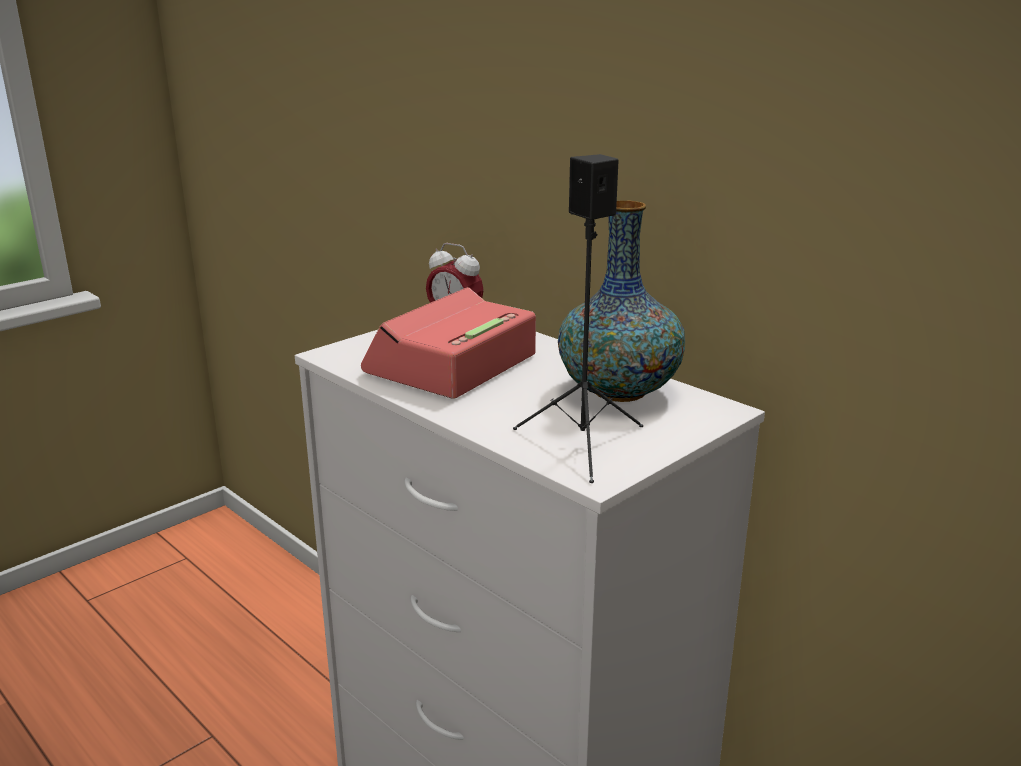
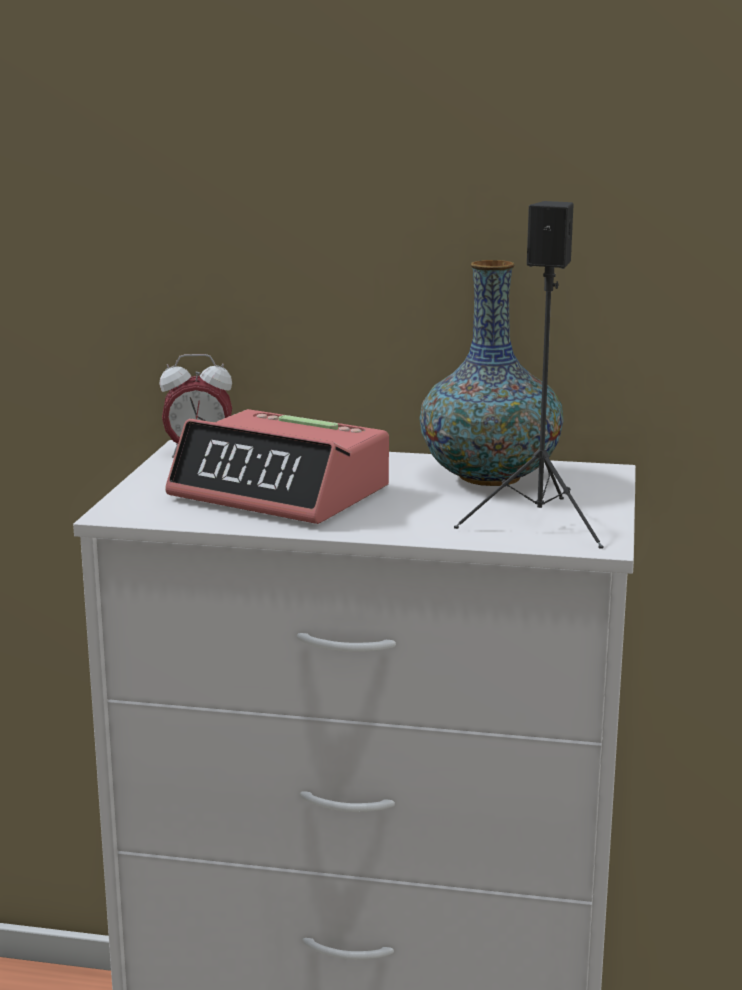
camera: 35 degrees left, 5 degrees down
alarm clock [361,287,536,399] -> alarm clock turned 60 degrees counterclockwise [165,409,389,524]

